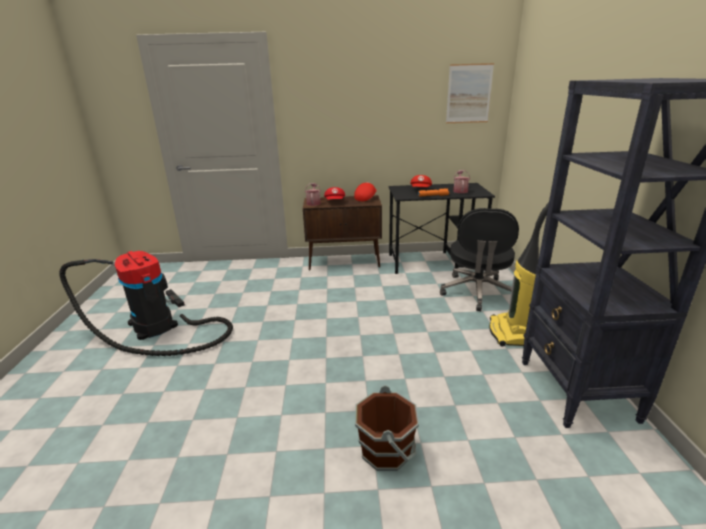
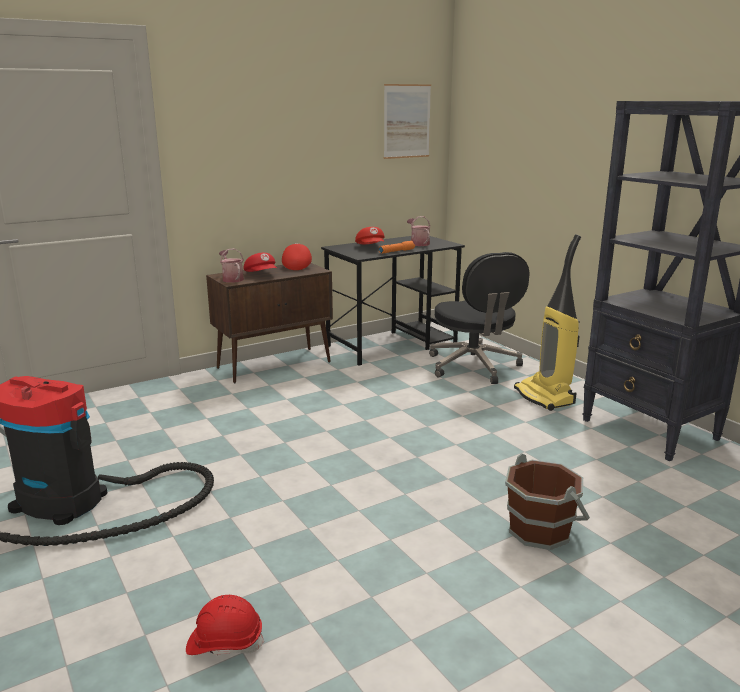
camera: 30 degrees left, 5 degrees down
none -> red hard hat [186,595,264,656]

